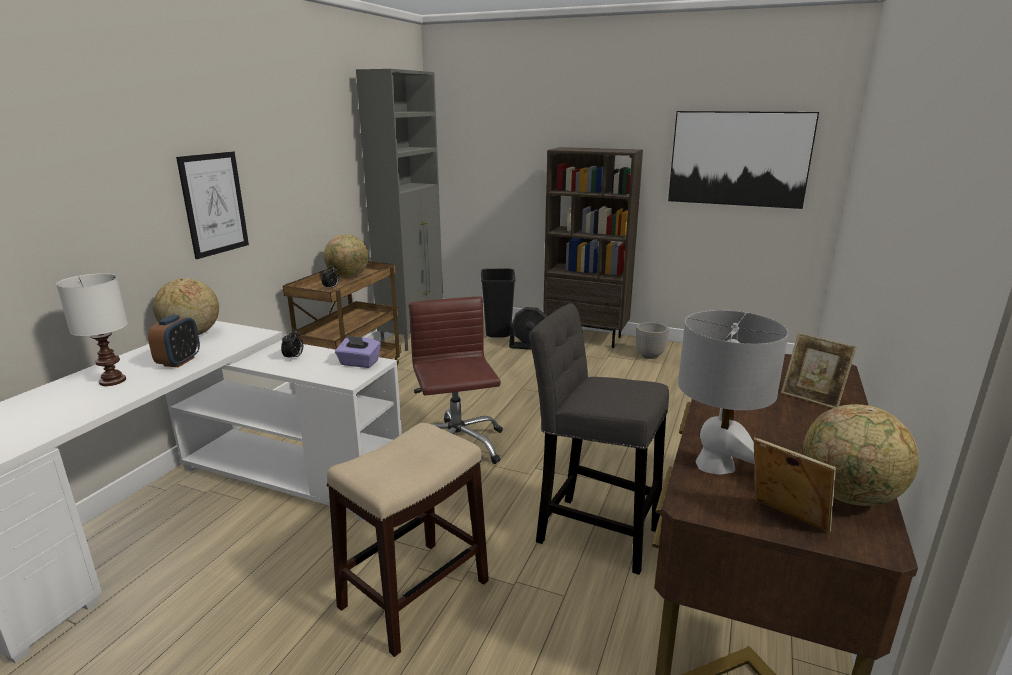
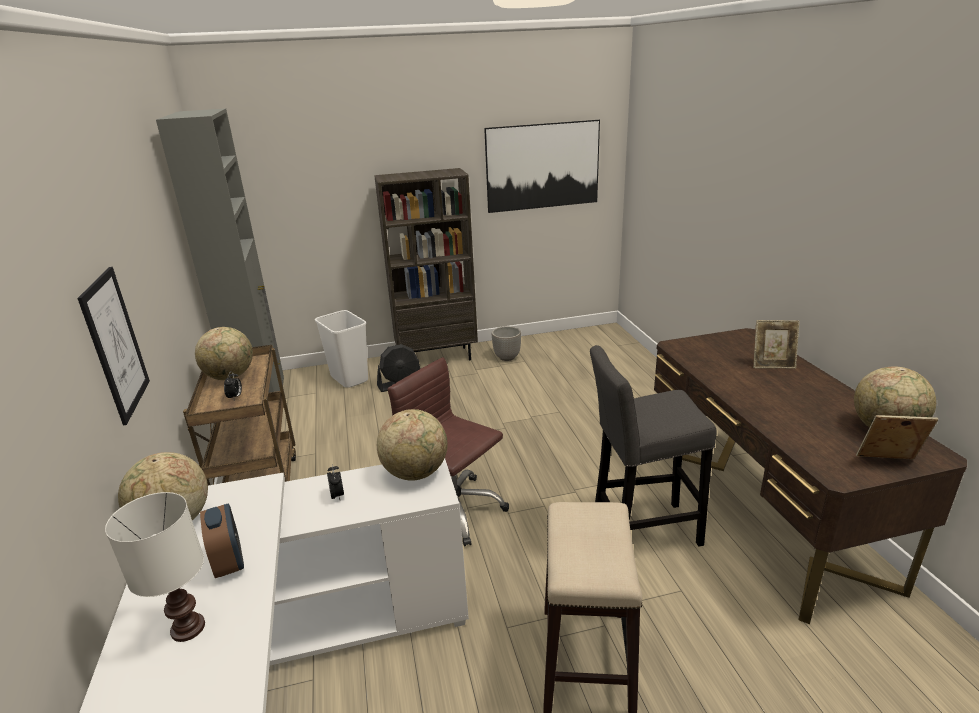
camera: 35 degrees left, 5 degrees up
purple tissue box [335,335,381,368] -> globe [377,409,448,481]
black trash can [481,269,516,338] -> white trash can [315,310,368,388]
grey table lamp [678,310,789,475] -> none

